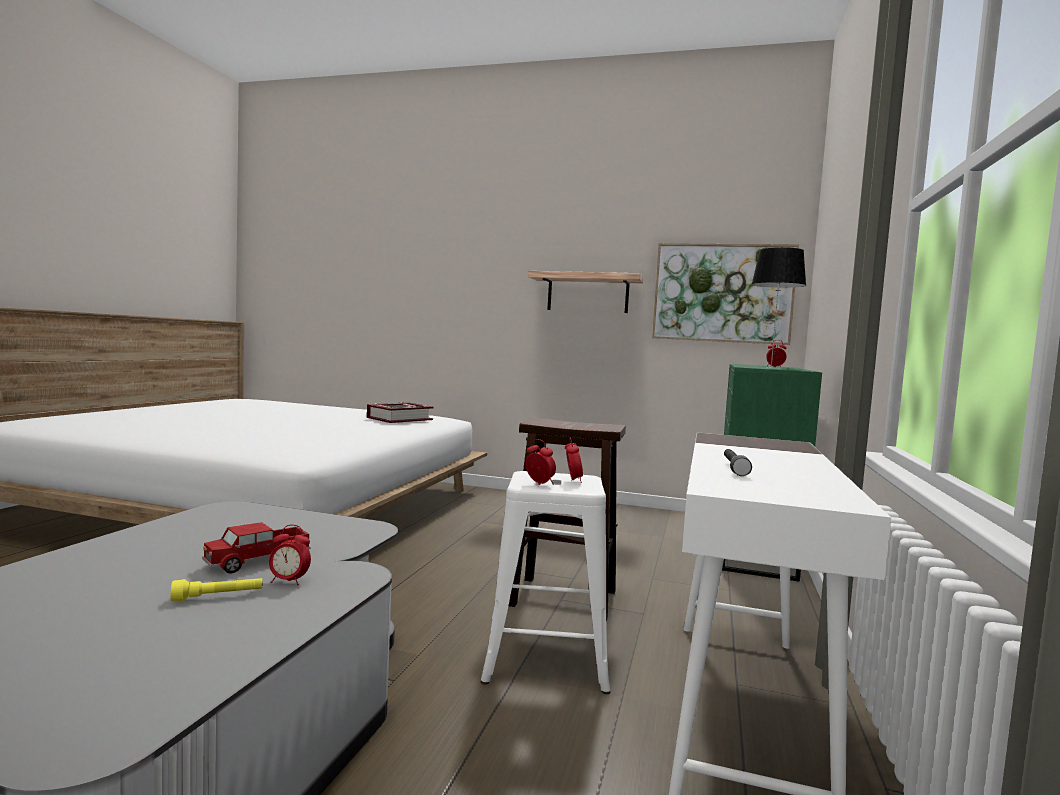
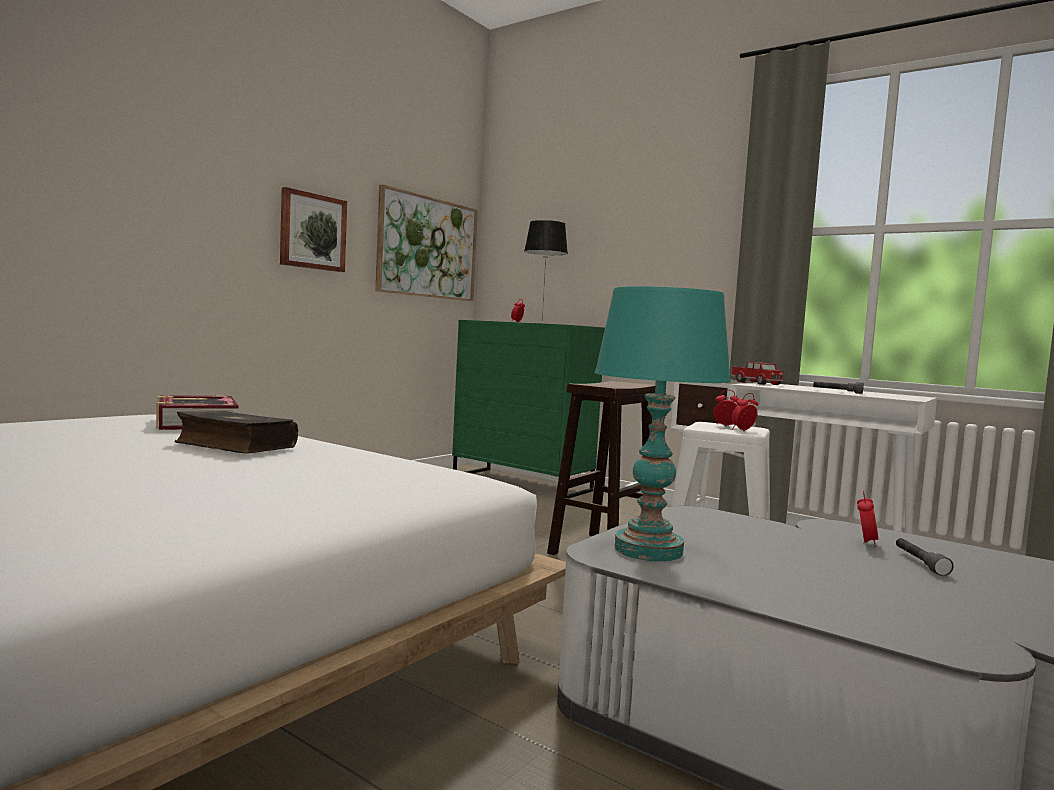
camera: 70 degrees left, 0 degrees up
yellow flashlight [171,578,262,601] -> grey flashlight [896,538,954,576]
toy truck [202,522,311,573] -> toy truck moved to [731,362,783,385]
shelf [528,271,644,313] -> picture [280,187,347,272]
none -> book [175,411,298,454]
none -> turquoise table lamp [595,286,731,561]

